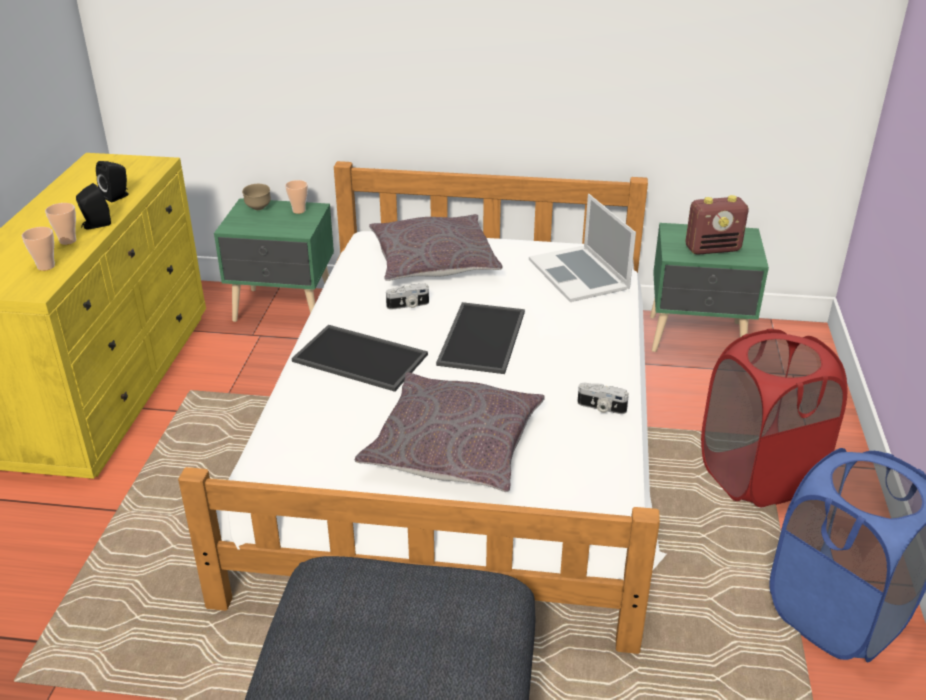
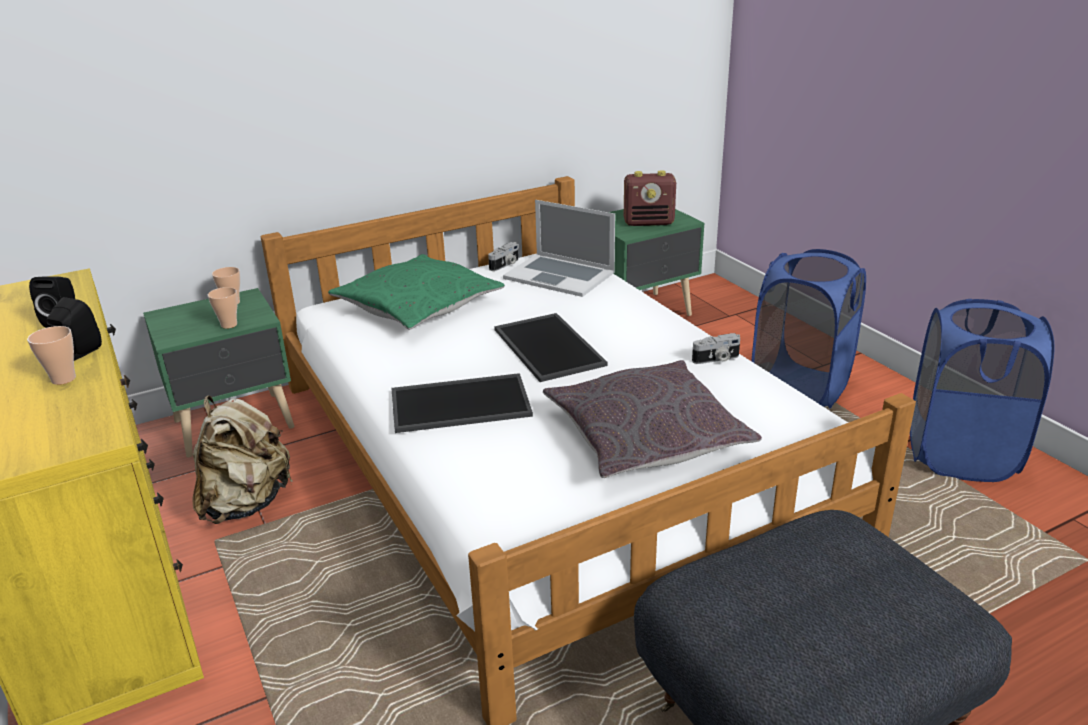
camera: 35 degrees left, 5 degrees down
cup [22,227,55,271] -> cup moved to [208,287,238,329]
brown bowl [242,184,271,210] -> none
grey pillow [369,214,502,281] -> green pillow [328,254,505,330]
camera [386,283,429,310] -> camera moved to [488,242,519,271]
radio [686,195,749,255] -> radio turned 45 degrees clockwise [624,170,676,226]
red laundry basket [701,329,847,507] -> blue laundry basket [751,249,866,408]
none -> beige backpack [192,395,293,524]

